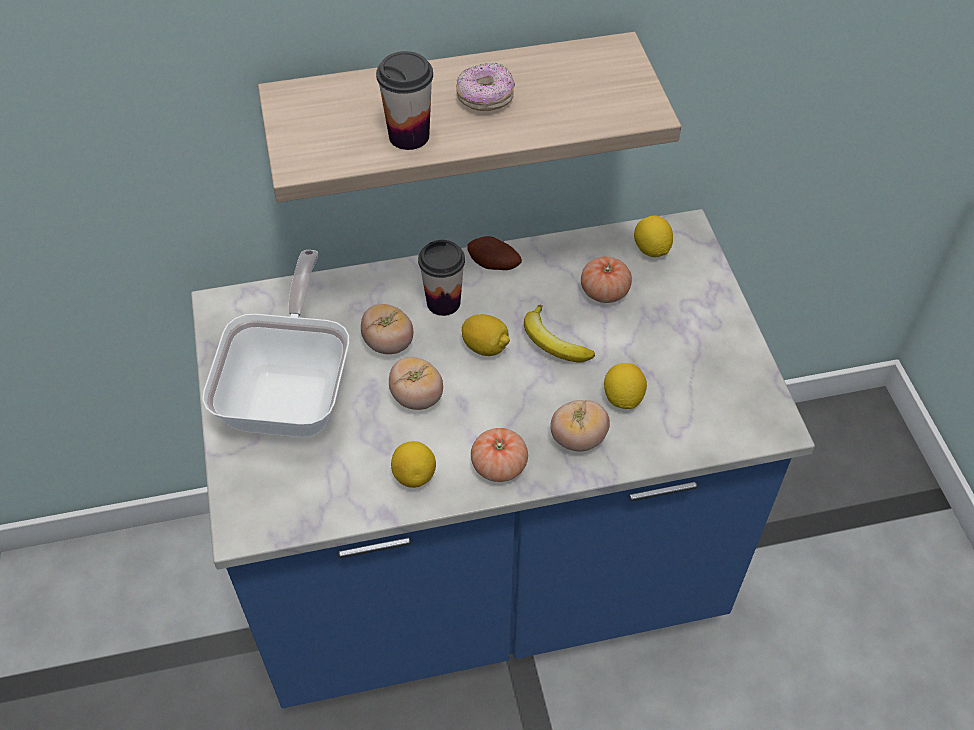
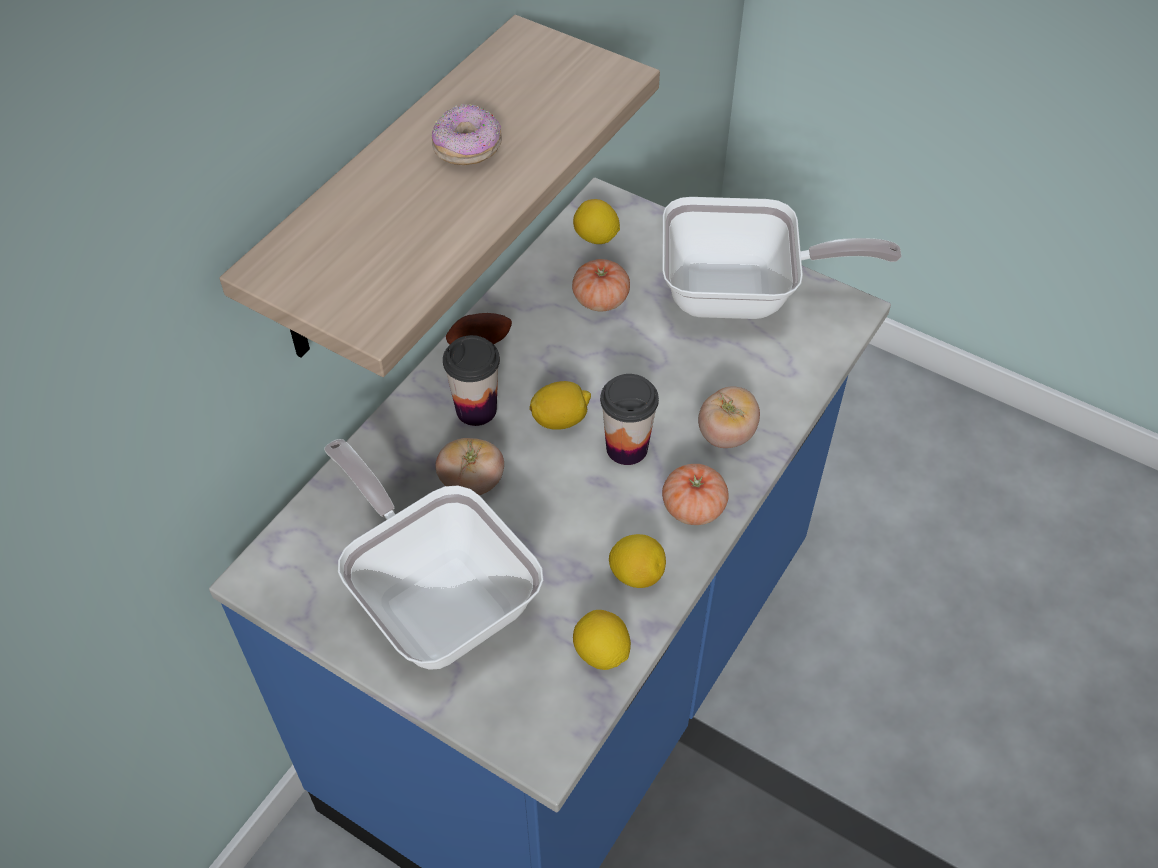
camera: 45 degrees left, 0 degrees up
cup [376,51,433,150] -> cup moved to [600,374,659,465]
tomato [389,357,443,410] -> none
banana [524,304,595,363] -> none
lemon [604,363,647,409] -> lemon moved to [573,610,631,670]
none -> frying pan [662,197,902,319]

